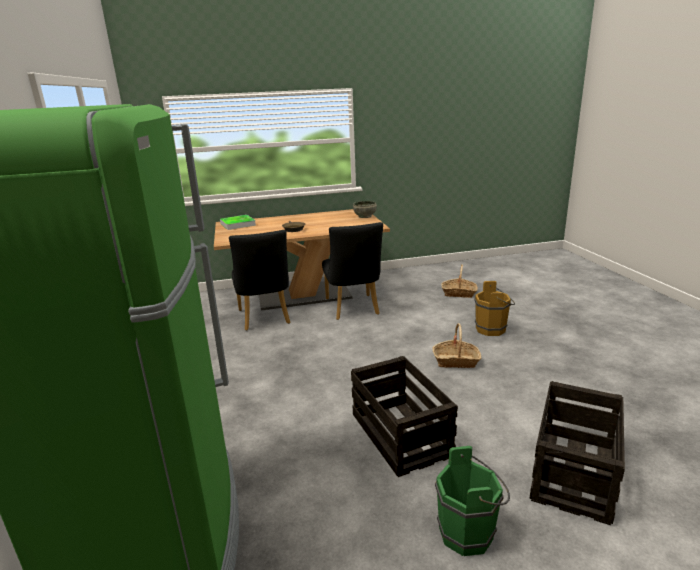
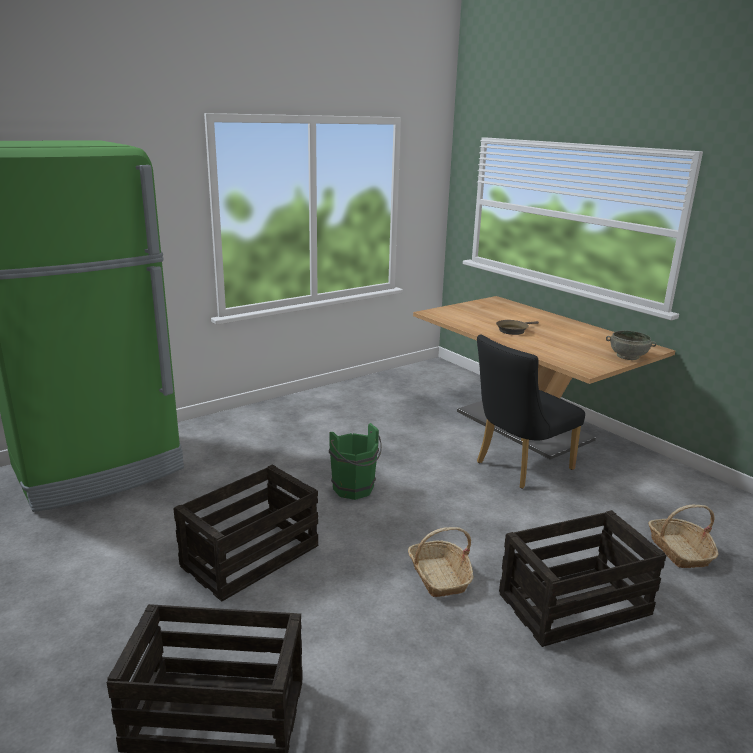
camera: 65 degrees right, 0 degrees up
tray [220,215,256,230] -> none
black chair [229,230,290,331] -> none
green bucket [435,446,510,556] -> green bucket moved to [329,423,382,500]
brown bucket [474,281,515,336] -> crate [499,510,667,647]

